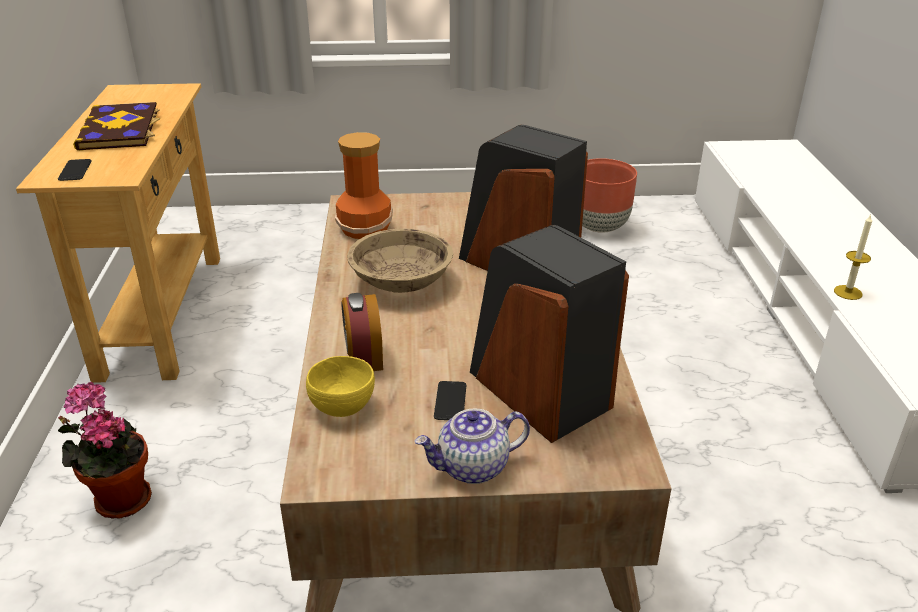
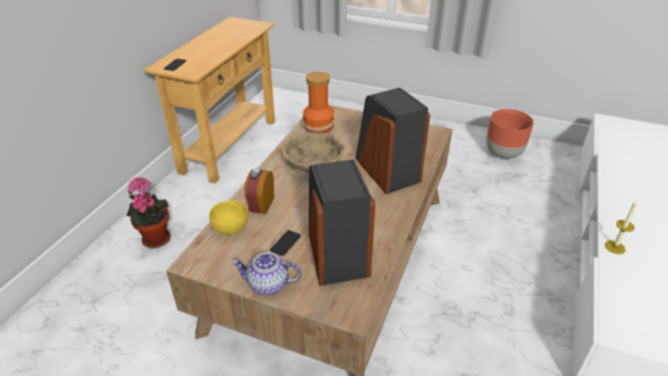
camera: 25 degrees right, 5 degrees up
book [73,102,160,151] -> none

